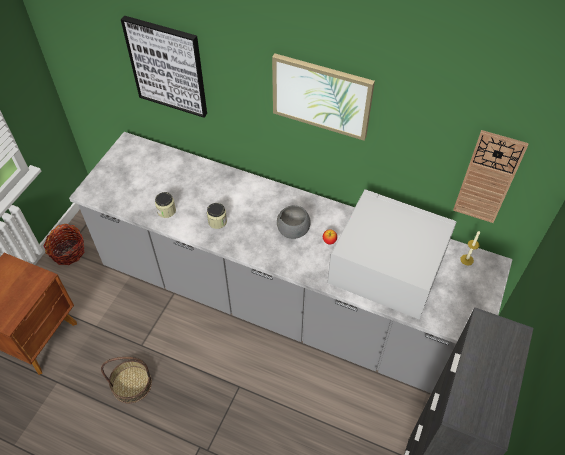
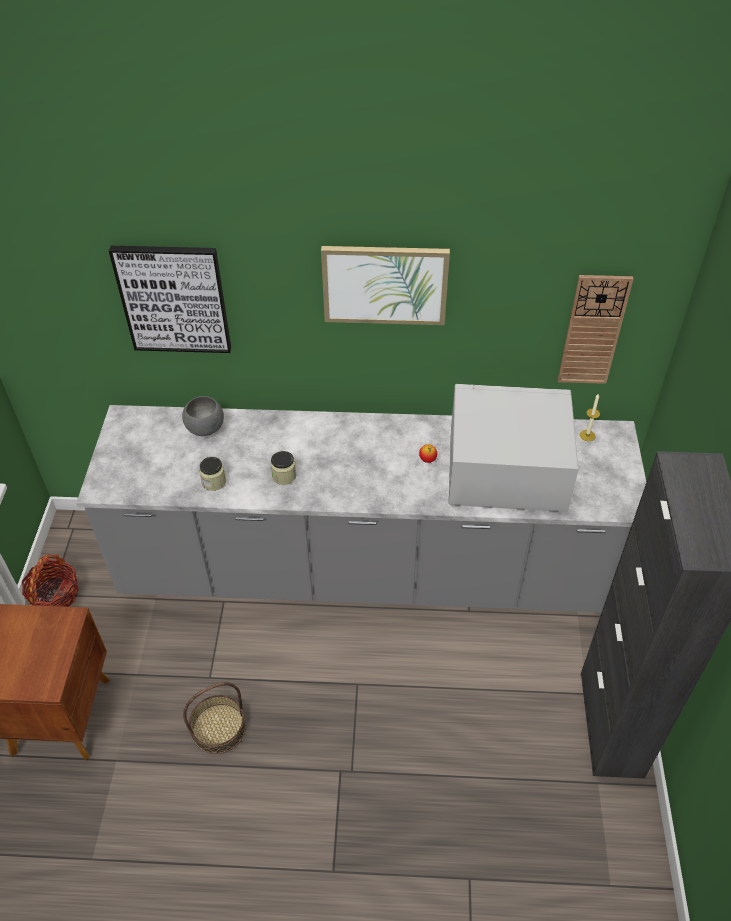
camera: 20 degrees left, 5 degrees down
grey bowl [277,205,311,239] -> grey bowl moved to [182,396,224,436]

